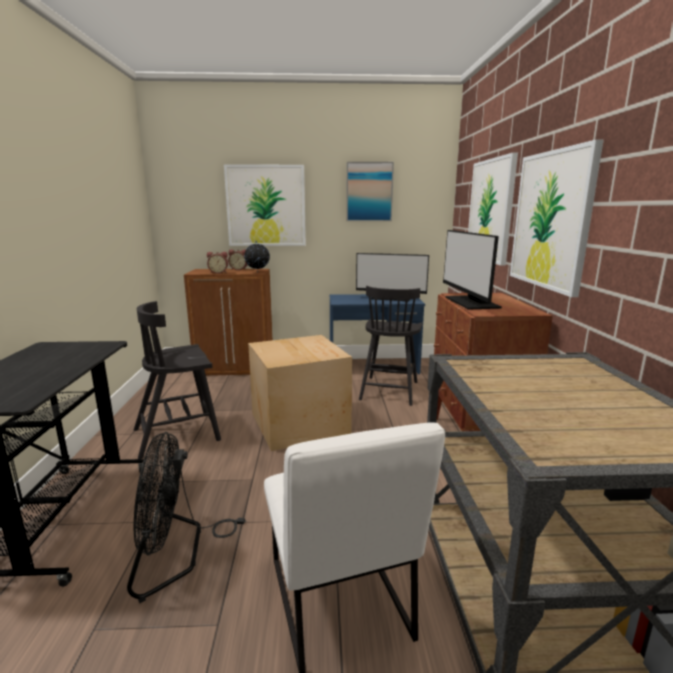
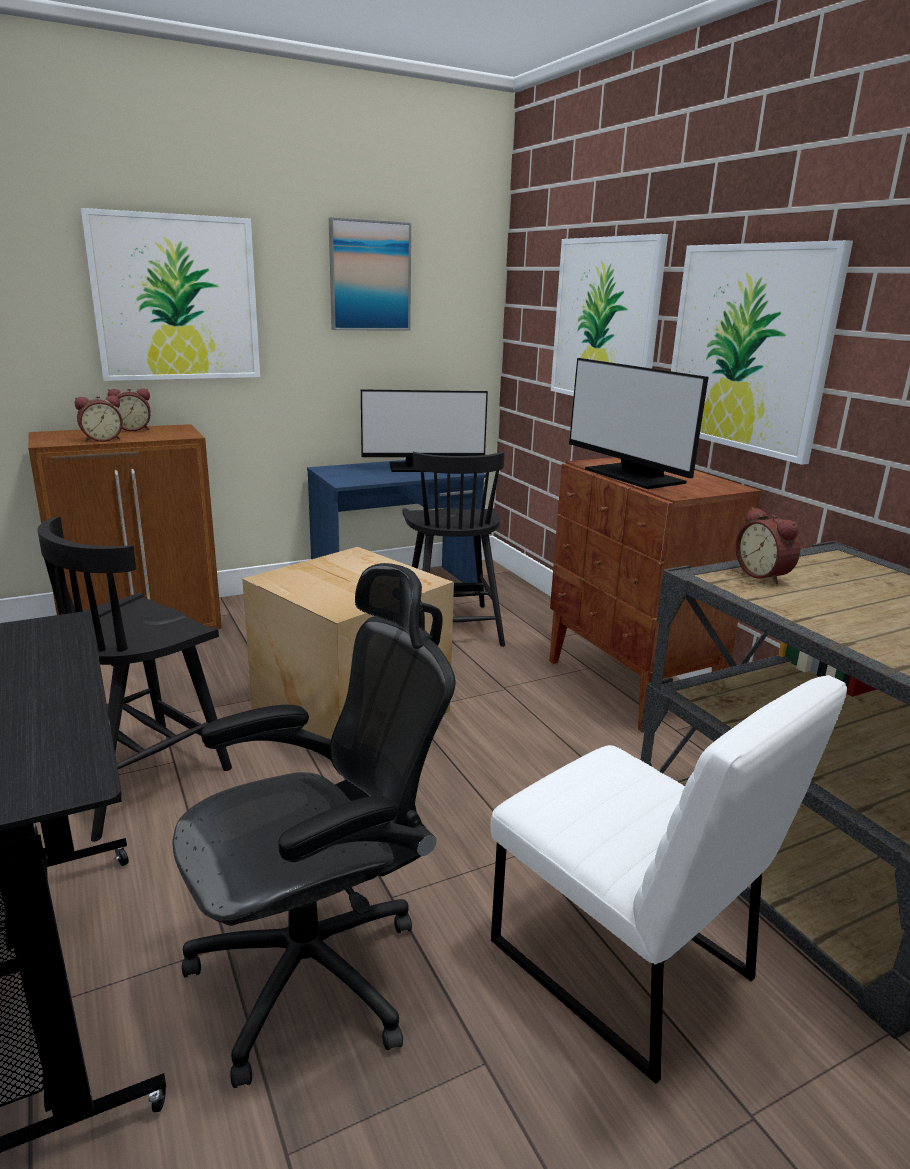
camera: 25 degrees left, 5 degrees up
black fan [127,432,246,603] -> office chair [172,563,455,1088]
globe [244,240,270,273] -> none
none -> alarm clock [735,507,800,584]

